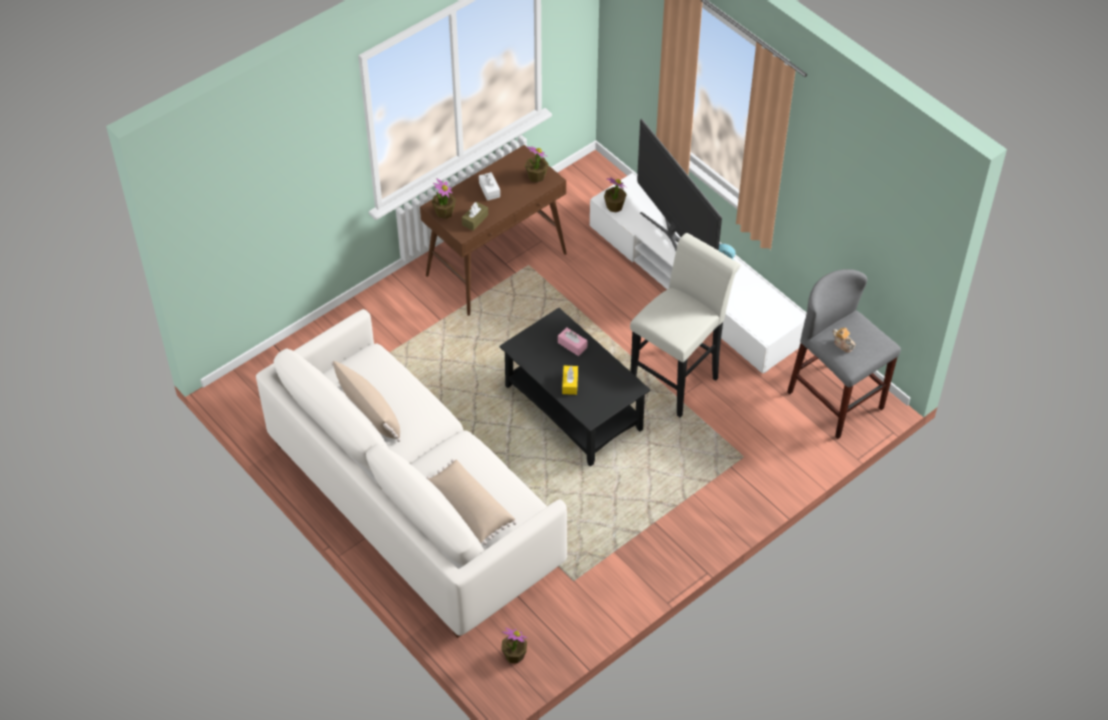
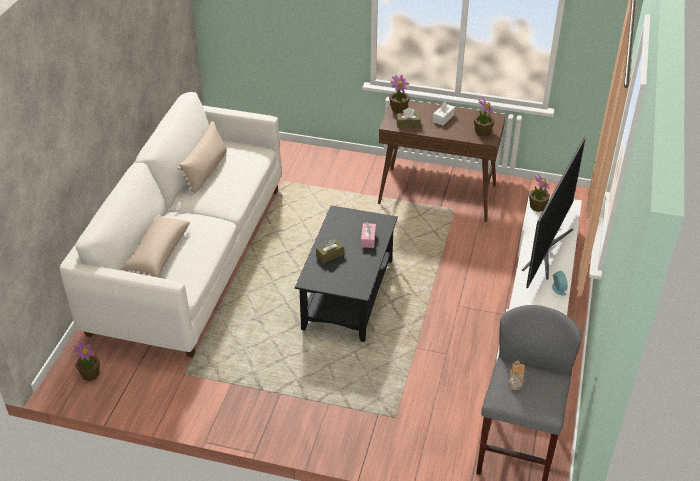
camera: 55 degrees right, 10 degrees down
yellow tissue box [562,366,578,395] -> brown tissue box [316,239,344,263]
white stool [630,233,741,417] -> none

